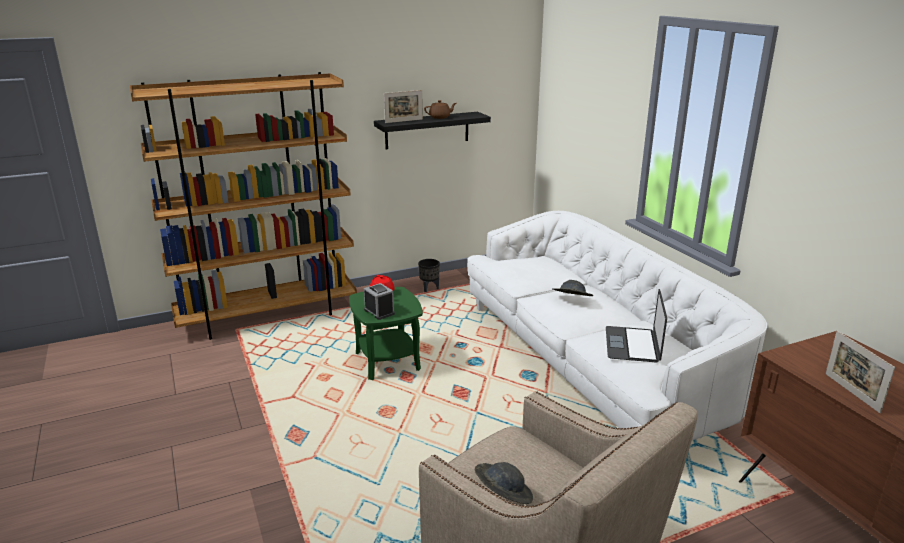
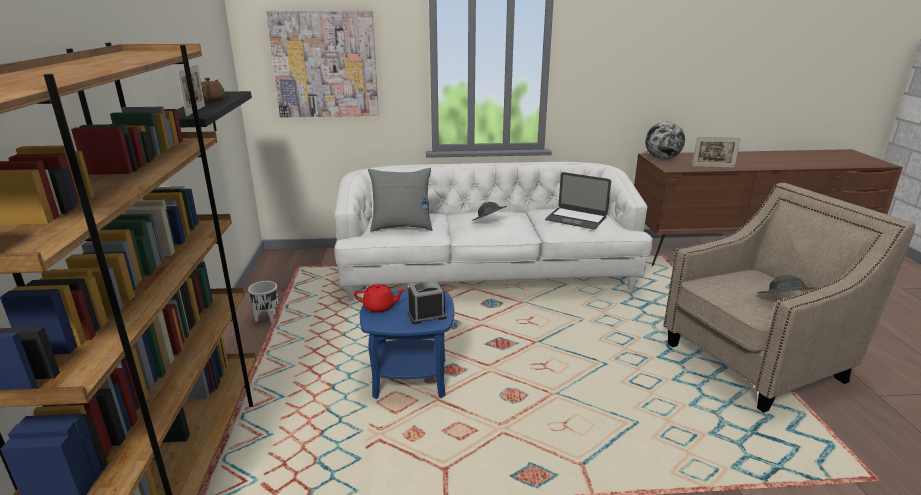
camera: 70 degrees left, 0 degrees up
green side table [349,287,423,380] -> blue side table [360,290,455,399]
black planter [418,259,440,292] -> white planter [248,281,278,324]
none -> picture [266,11,379,117]
none -> grey pillow [368,168,432,232]
none -> globe [645,122,685,160]

